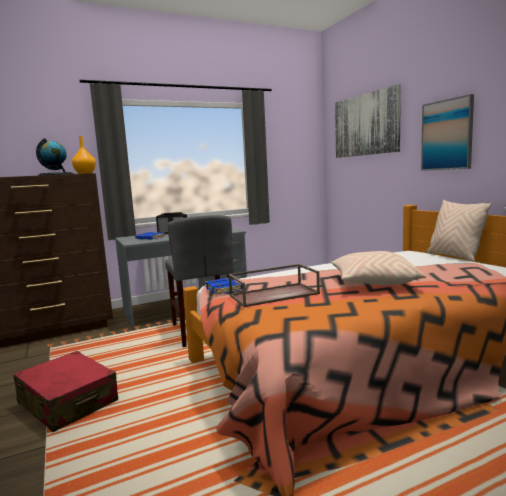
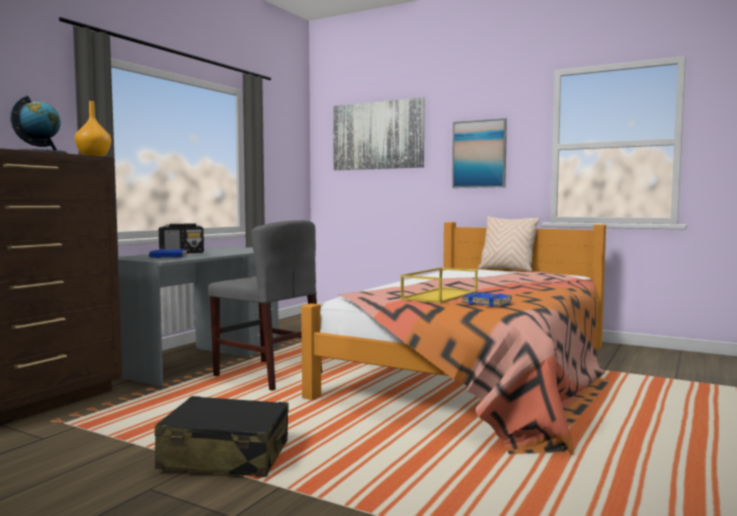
camera: 35 degrees left, 5 degrees down
red suitcase [13,351,118,432] -> black suitcase [155,396,289,477]
blue book [205,278,242,295] -> blue book moved to [461,292,511,307]
brown tray [228,264,320,307] -> yellow tray [400,267,478,304]
beige pillow [331,251,426,285] -> none

